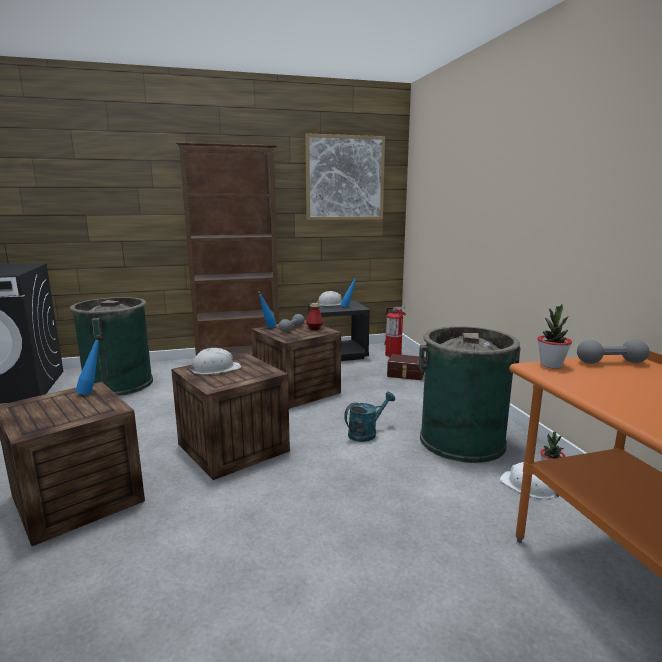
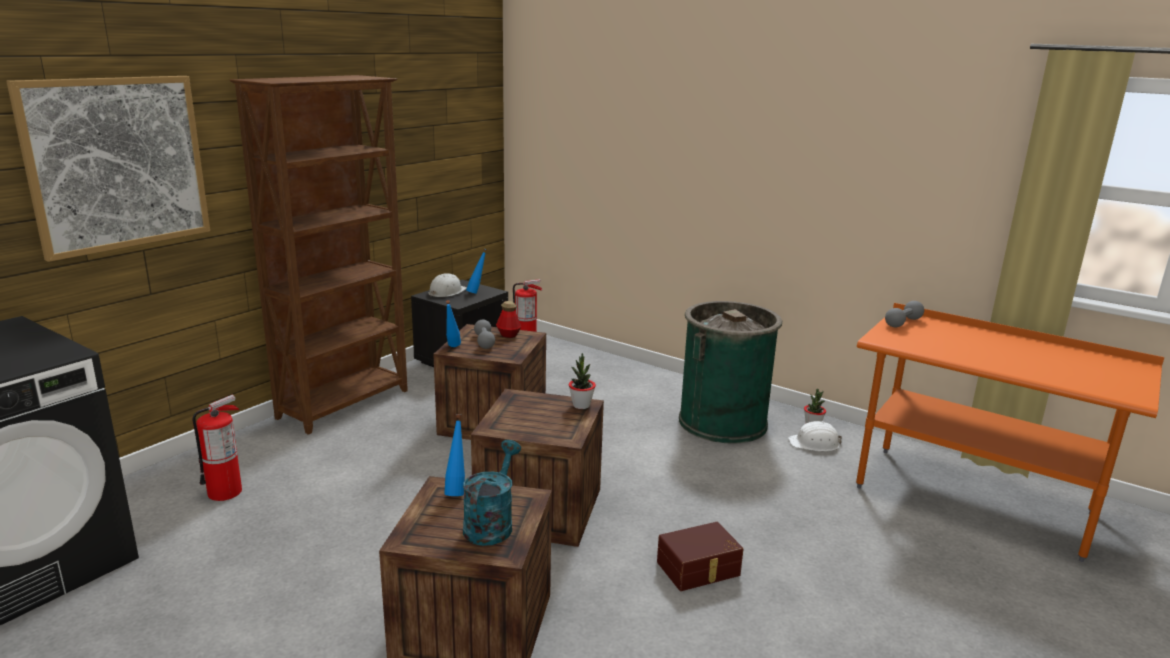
camera: 40 degrees left, 5 degrees up
green trash can [70,297,153,396] -> fire extinguisher [192,394,242,501]
white hard hat [188,348,241,374] -> none
picture [305,133,385,220] -> picture moved to [6,76,210,262]
turquoise watering can [344,392,395,442] -> turquoise watering can moved to [463,440,521,546]
brown storage box [387,354,425,380] -> brown storage box moved to [657,522,743,591]
potted plant [537,304,572,368] -> potted plant moved to [569,353,596,409]

